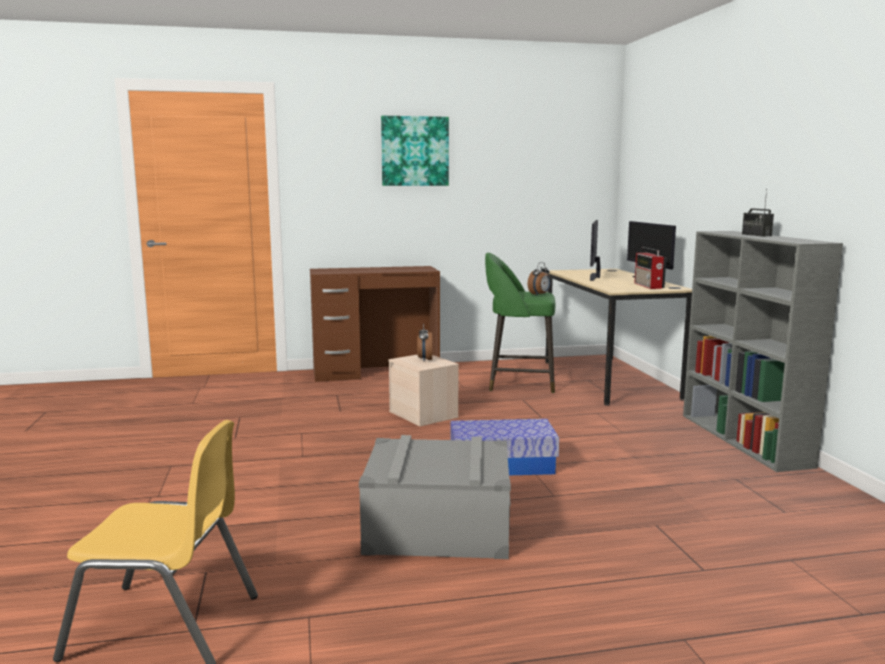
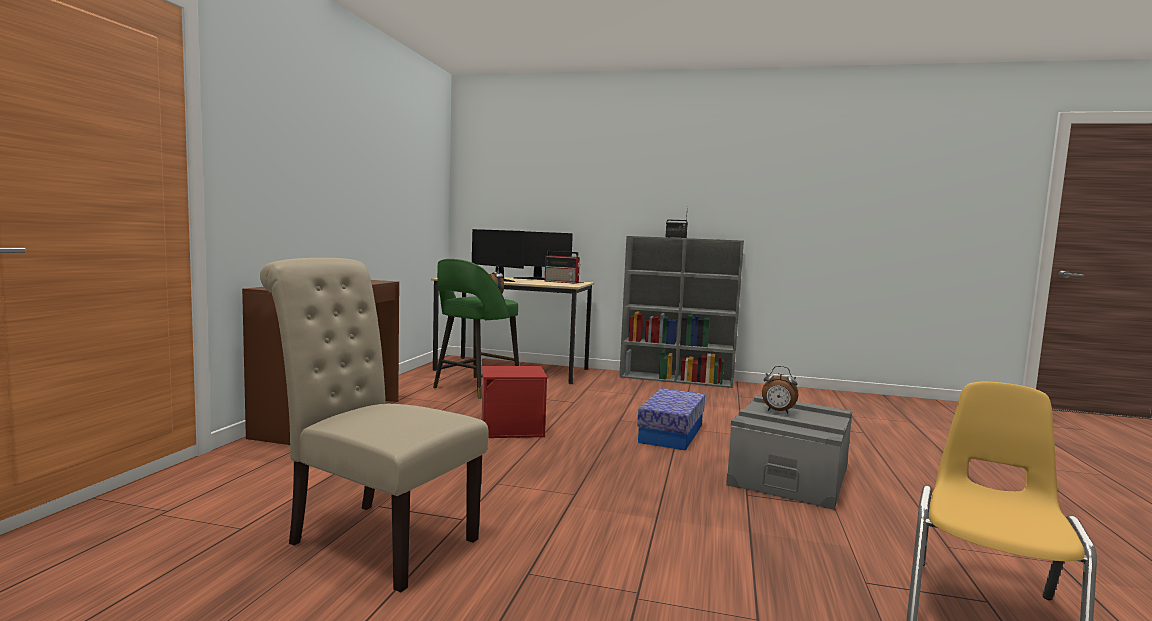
camera: 65 degrees left, 5 degrees down
picture [381,116,449,186] -> none
beige storage box [388,355,459,426] -> red storage box [482,366,547,438]
alarm clock [417,323,432,361] -> alarm clock moved to [762,366,798,414]
none -> beige chair [260,258,489,592]

